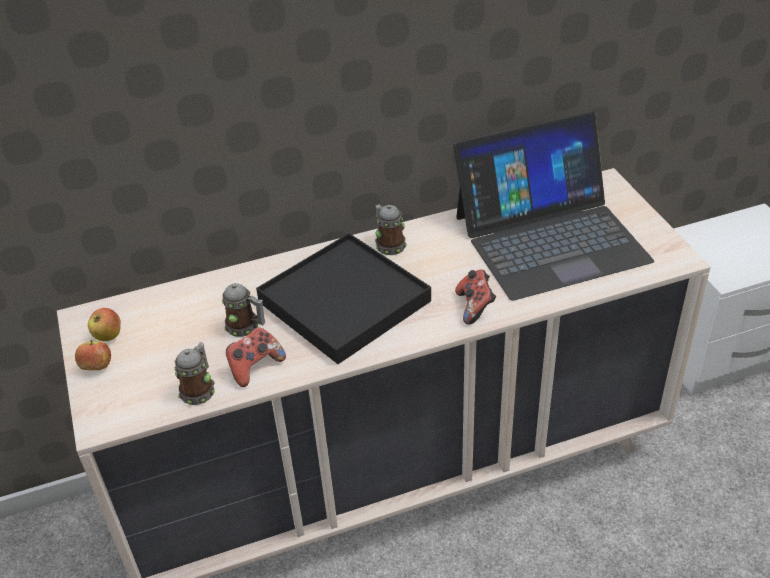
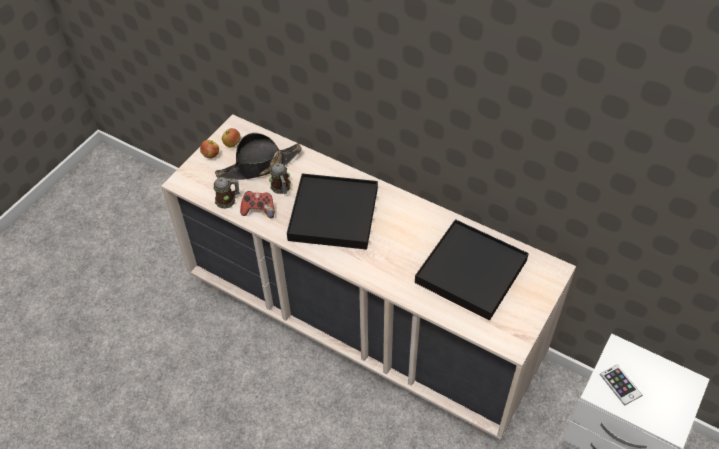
camera: 50 degrees right, 10 degrees up
mug [375,204,407,255] -> none
laptop [453,111,654,301] -> black tray [415,219,529,320]
game controller [455,270,496,325] -> none
none -> black hat [215,133,302,180]
none -> phone [600,364,642,406]

